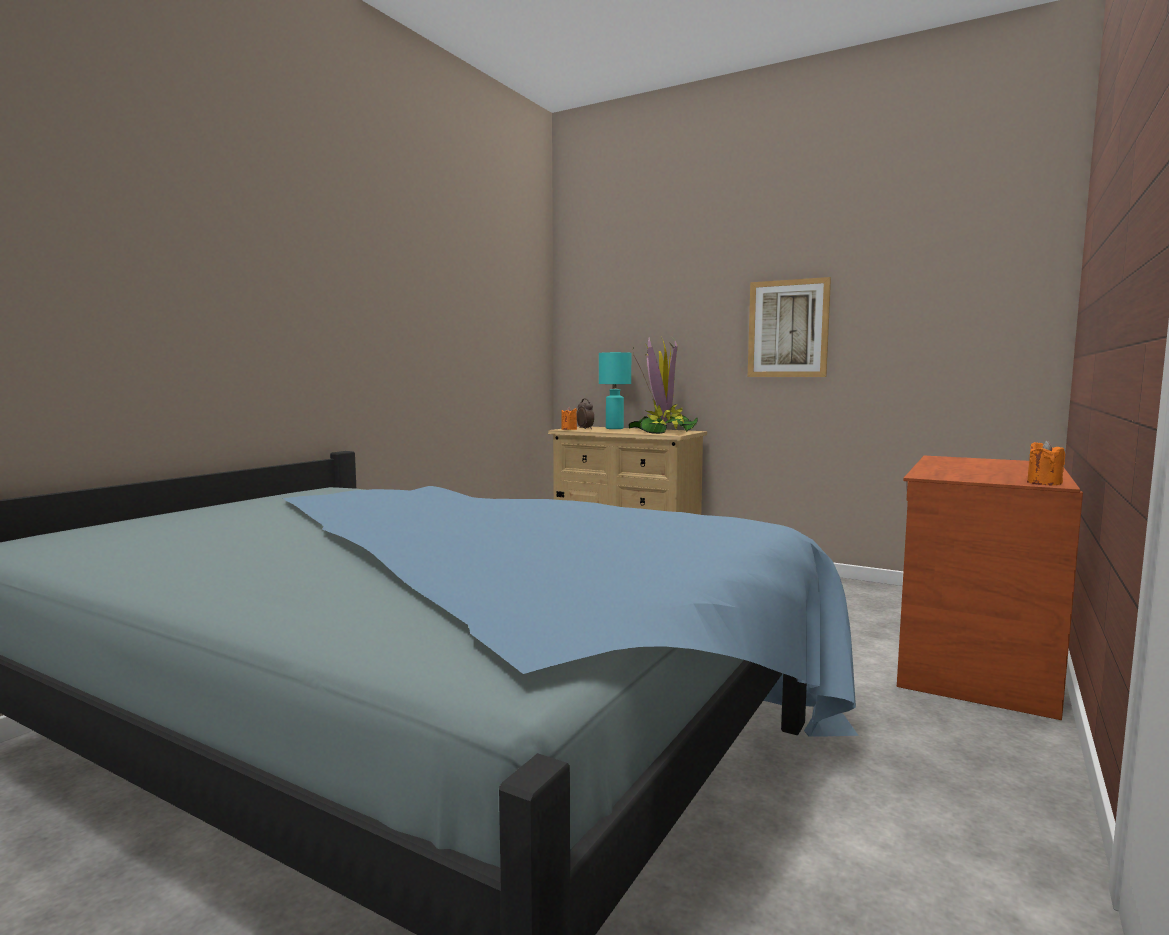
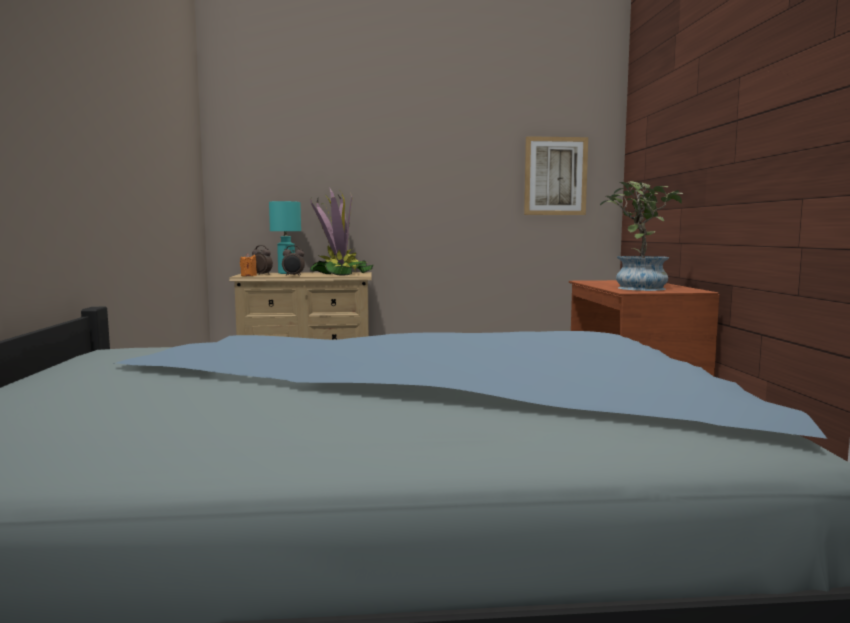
camera: 35 degrees left, 0 degrees up
picture [748,277,831,377] -> picture moved to [524,136,588,215]
orange candle [1027,440,1065,485] -> none
none -> alarm clock [282,246,305,276]
none -> potted plant [600,181,683,291]

